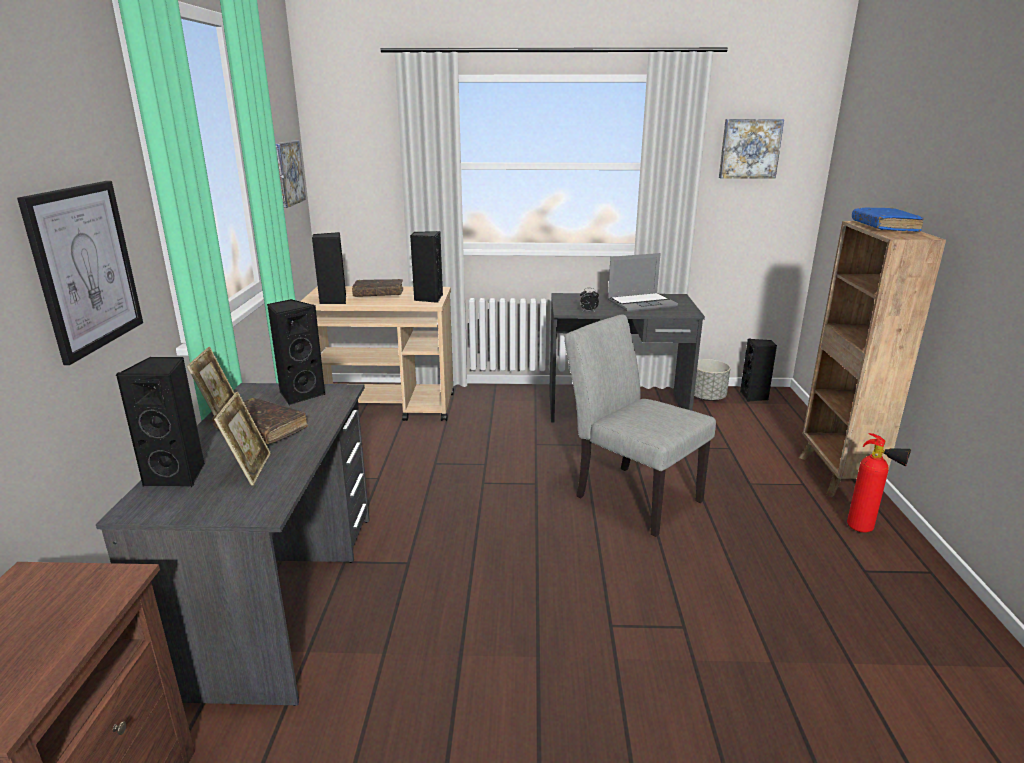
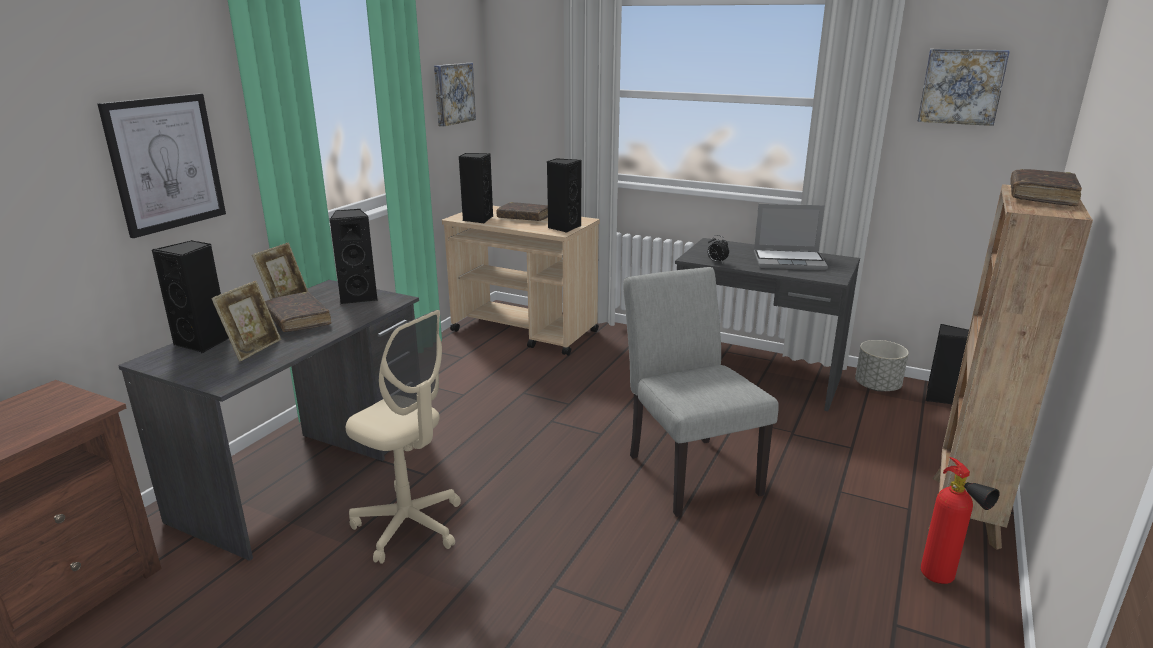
camera: 25 degrees right, 0 degrees up
blue book [852,208,924,232] -> brown book [1010,169,1082,206]
none -> beige office chair [346,310,461,564]

